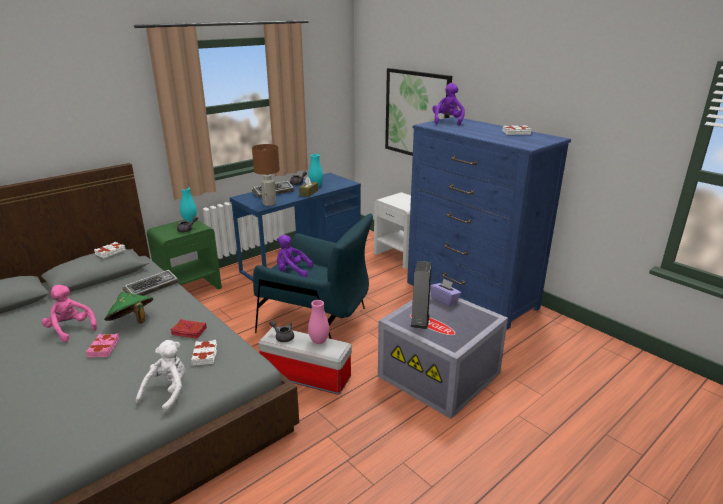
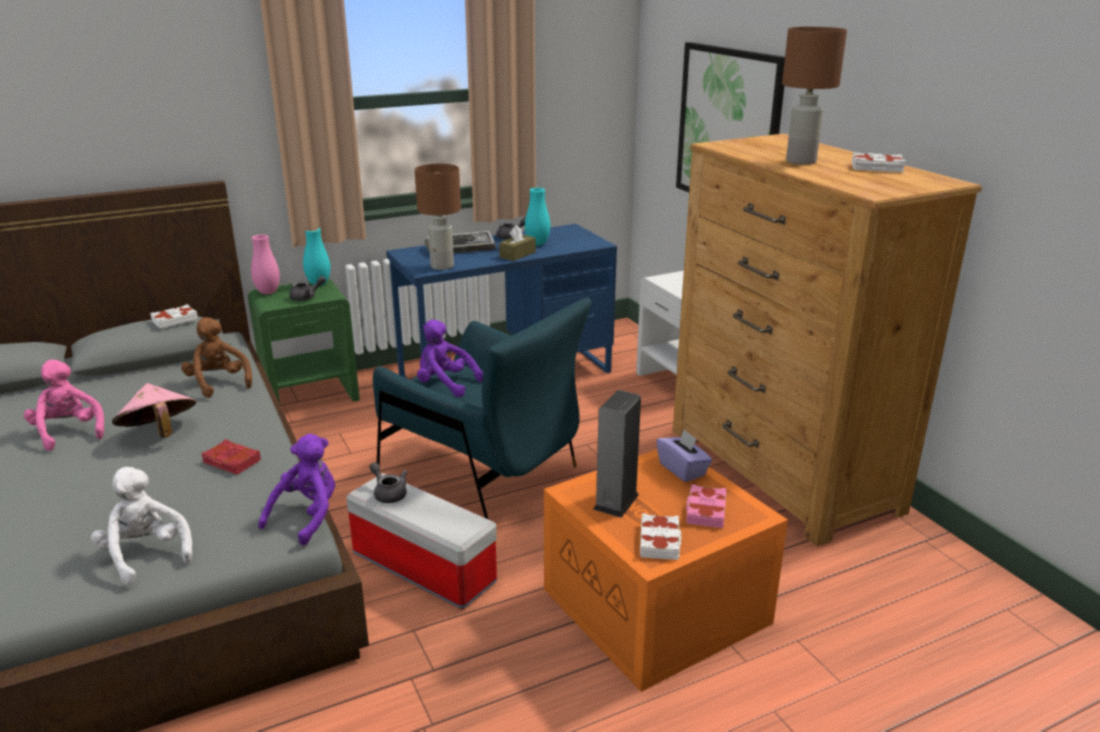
camera: 15 degrees right, 0 degrees up
pink book [86,334,120,357] -> pink book moved to [686,484,726,528]
green hat [104,292,153,324] -> pink hat [112,383,196,438]
keyboard [122,270,179,296] -> brown plush toy [181,317,252,398]
white plush toy [136,340,186,413] -> white plush toy turned 75 degrees counterclockwise [91,467,192,585]
white book [191,340,217,366] -> white book moved to [640,513,681,560]
pink vase [308,300,329,344] -> pink vase moved to [251,234,280,294]
grey storage box [378,293,508,419] -> orange storage box [544,449,788,692]
blue dresser [407,117,571,330] -> brown dresser [673,134,982,547]
purple plush toy [432,83,465,126] -> purple plush toy moved to [258,434,335,545]
none -> brown table lamp [782,27,847,165]

